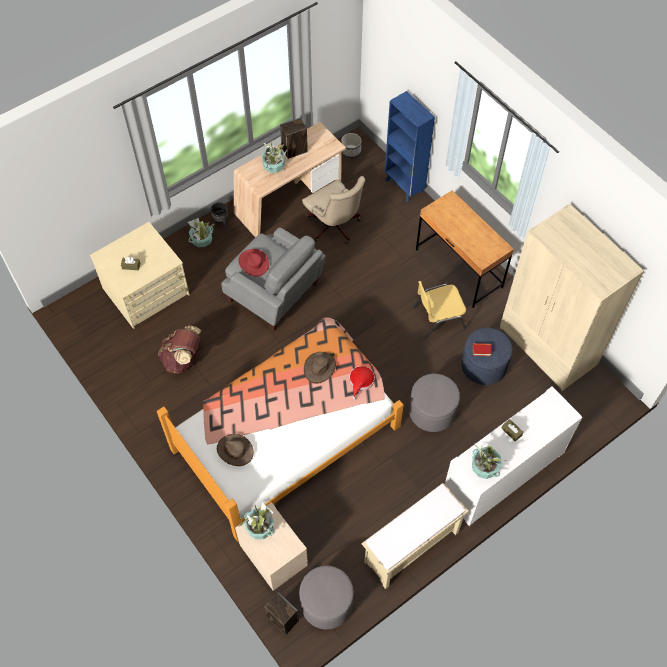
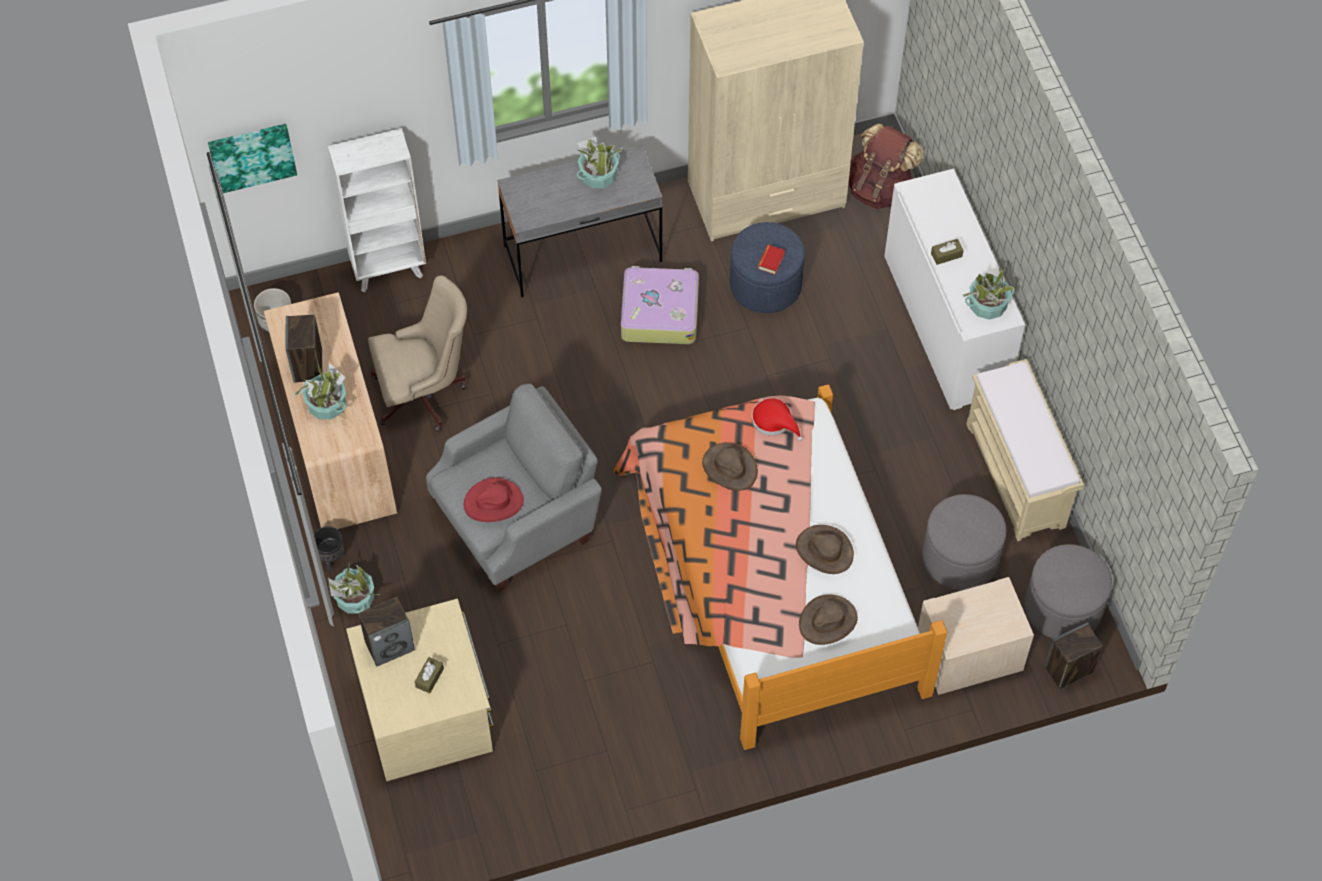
camera: 70 degrees left, 0 degrees up
brown backpack [158,325,201,374] -> brown backpack moved to [849,124,923,209]
potted plant [237,503,275,539] -> potted plant moved to [576,137,623,188]
blue bookcase [385,91,435,202] -> white bookcase [328,128,426,292]
grey ottoman [409,374,460,432] -> grey ottoman moved to [922,494,1007,590]
yellow chair [413,281,466,339] -> suitcase [621,266,699,344]
brown desk [416,190,514,308] -> grey desk [497,144,662,297]
none -> picture [208,124,297,193]
none -> speaker [358,597,415,667]
none -> brown hat [796,525,854,574]

